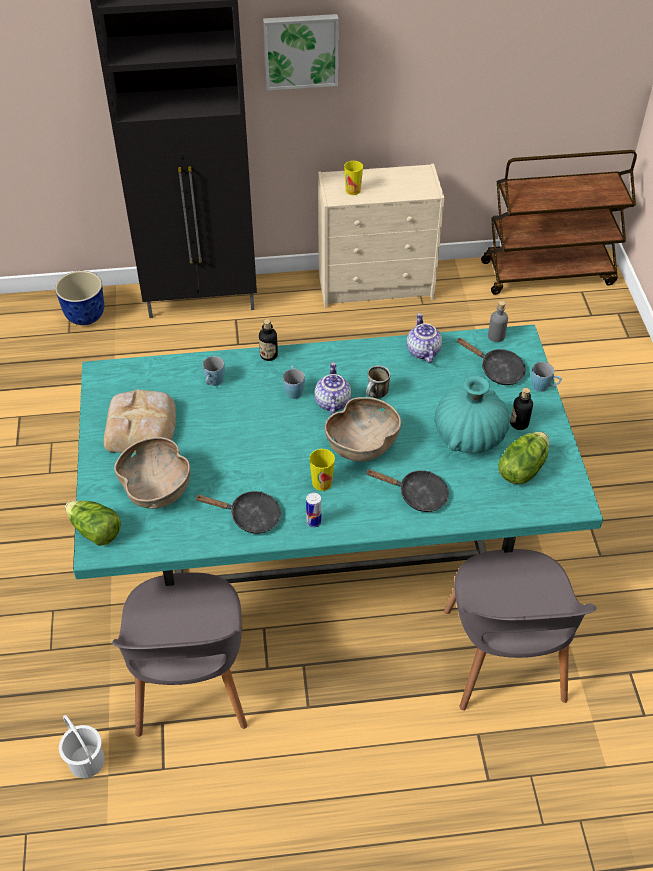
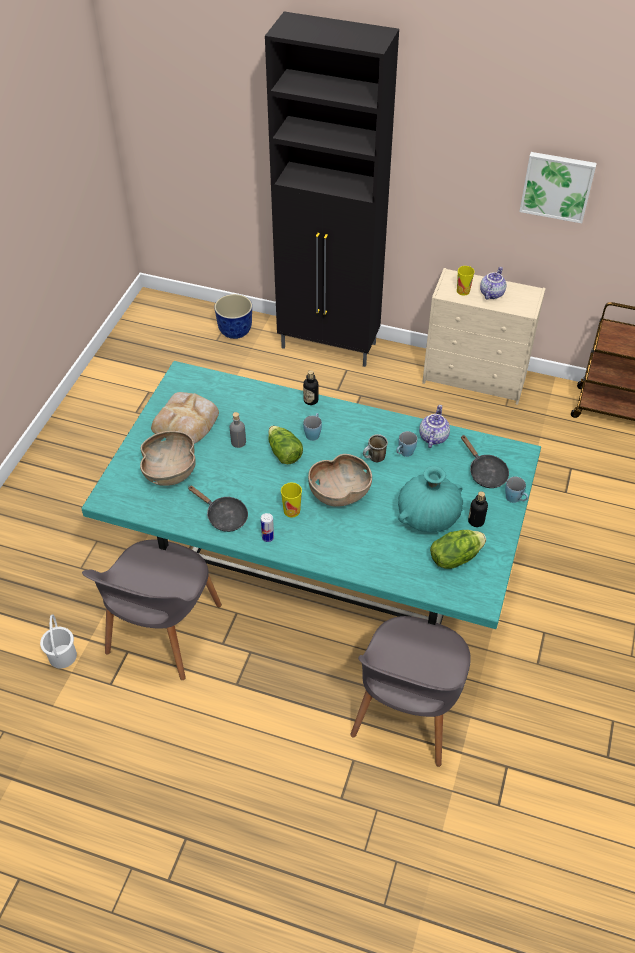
camera: 25 degrees right, 0 degrees up
lettuce [65,501,121,546] -> lettuce moved to [268,426,303,464]
blue mug [203,356,225,386] -> blue mug moved to [396,431,417,457]
picture [263,14,339,91] -> picture moved to [519,152,597,223]
teapot [315,362,351,415] -> teapot moved to [480,267,506,300]
black frying pan [366,469,449,512] -> none
grey bottle [488,300,508,342] -> grey bottle moved to [230,412,246,448]

